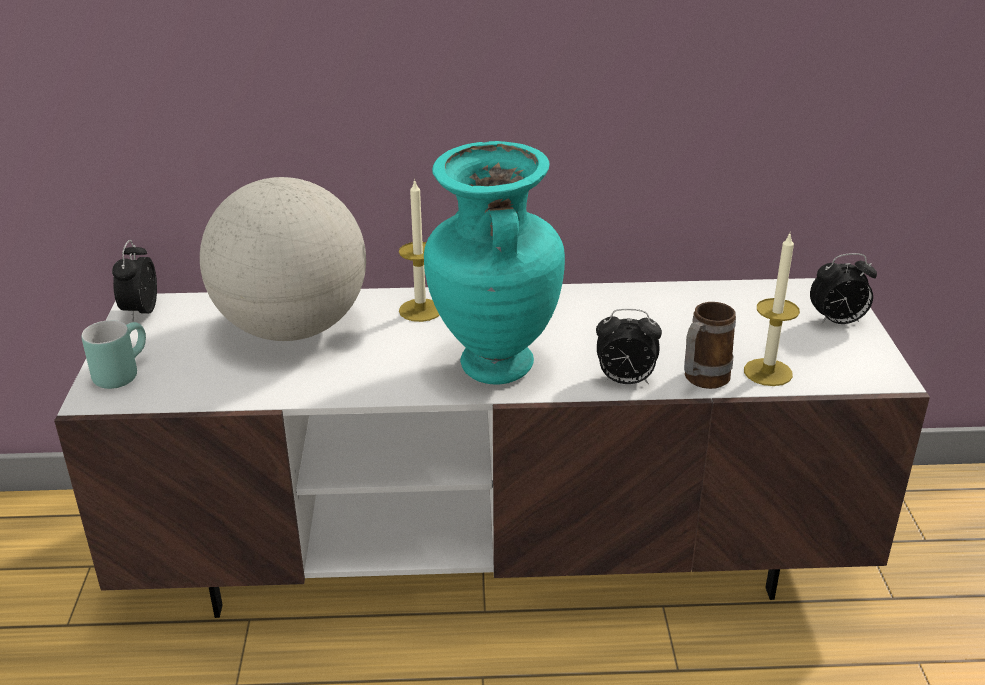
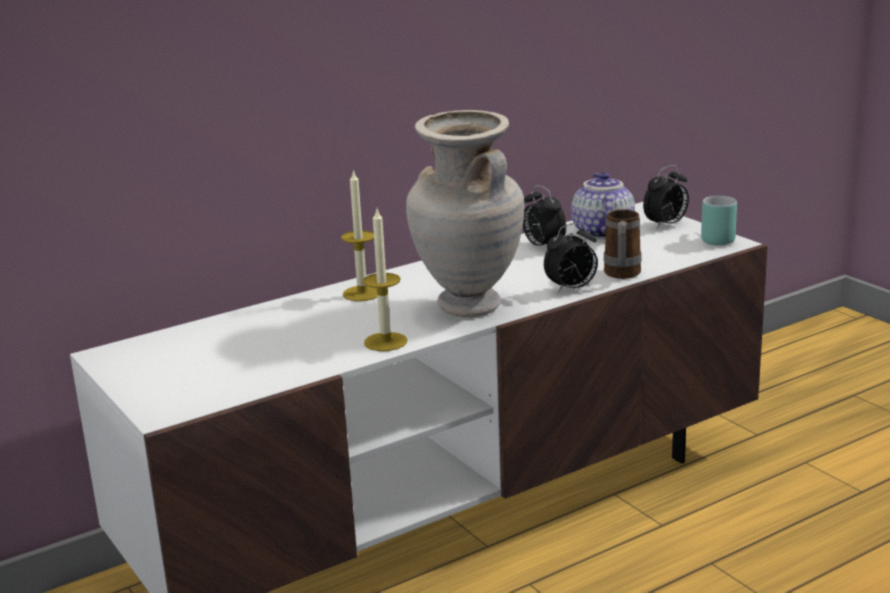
camera: 30 degrees left, 10 degrees down
turquoise mug [82,320,146,389] -> turquoise mug moved to [701,196,737,245]
alarm clock [112,240,157,322] -> alarm clock moved to [523,185,566,246]
globe [200,177,366,341] -> none
turquoise vase [424,141,565,385] -> beige vase [406,110,524,317]
candle [744,234,800,386] -> candle moved to [363,209,407,351]
none -> teapot [571,172,635,239]

